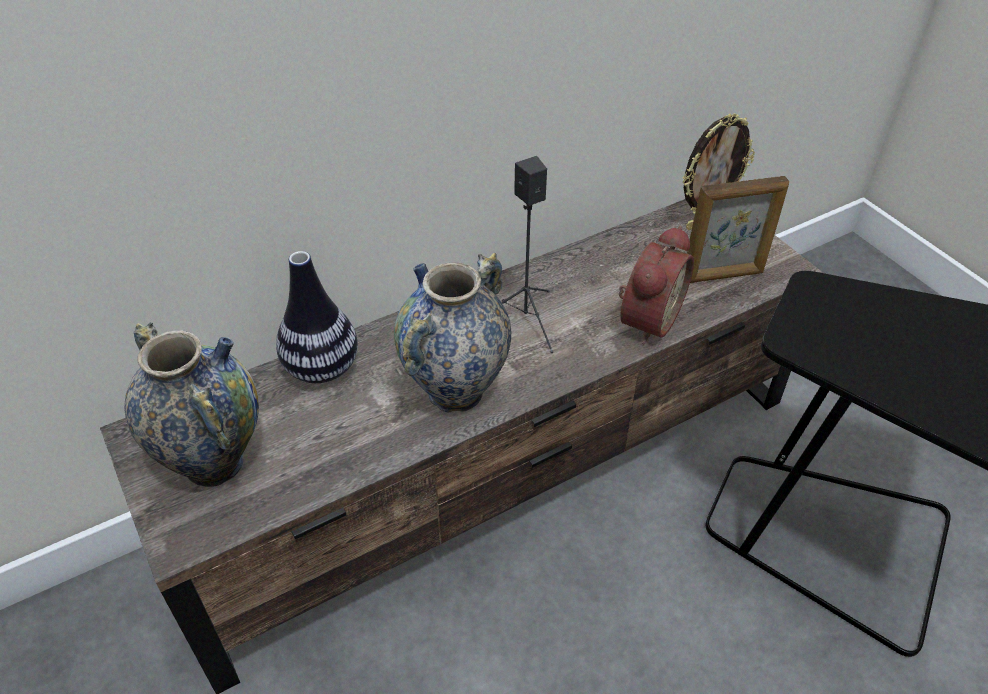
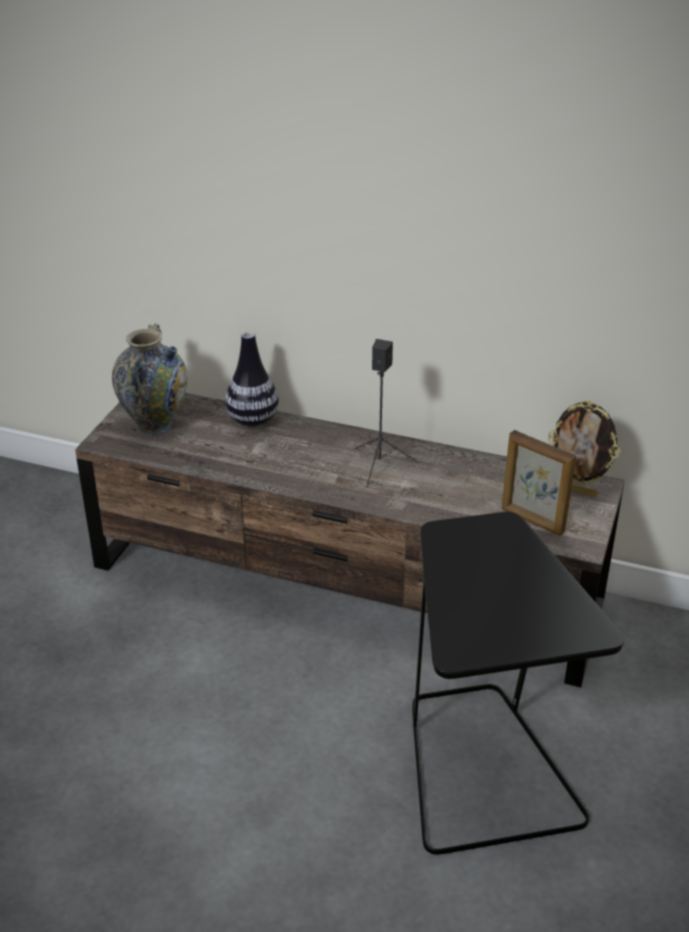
camera: 50 degrees right, 10 degrees down
vase [394,253,511,413] -> none
alarm clock [619,226,694,344] -> none

